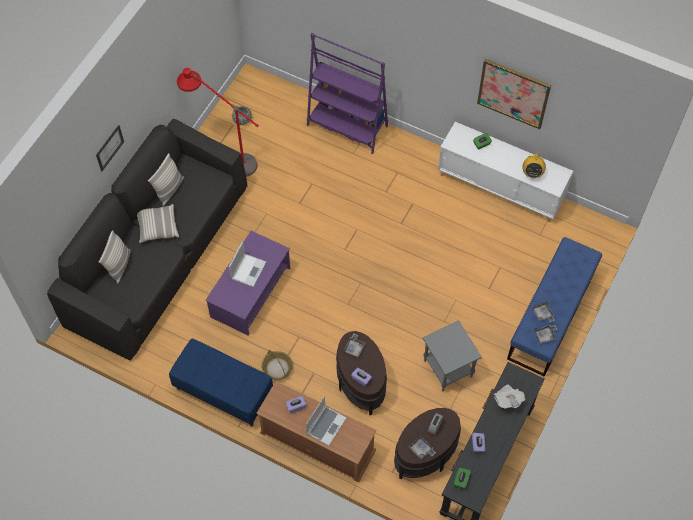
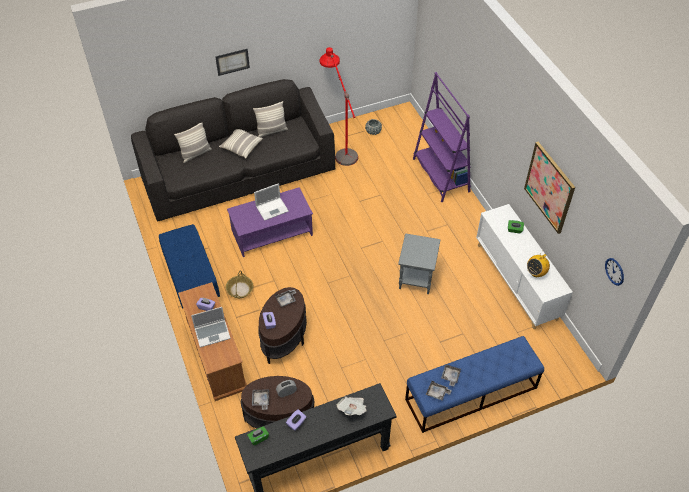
camera: 40 degrees right, 10 degrees down
grey side table [423,320,482,391] -> grey side table moved to [398,233,441,294]
none -> wall clock [605,258,624,286]

